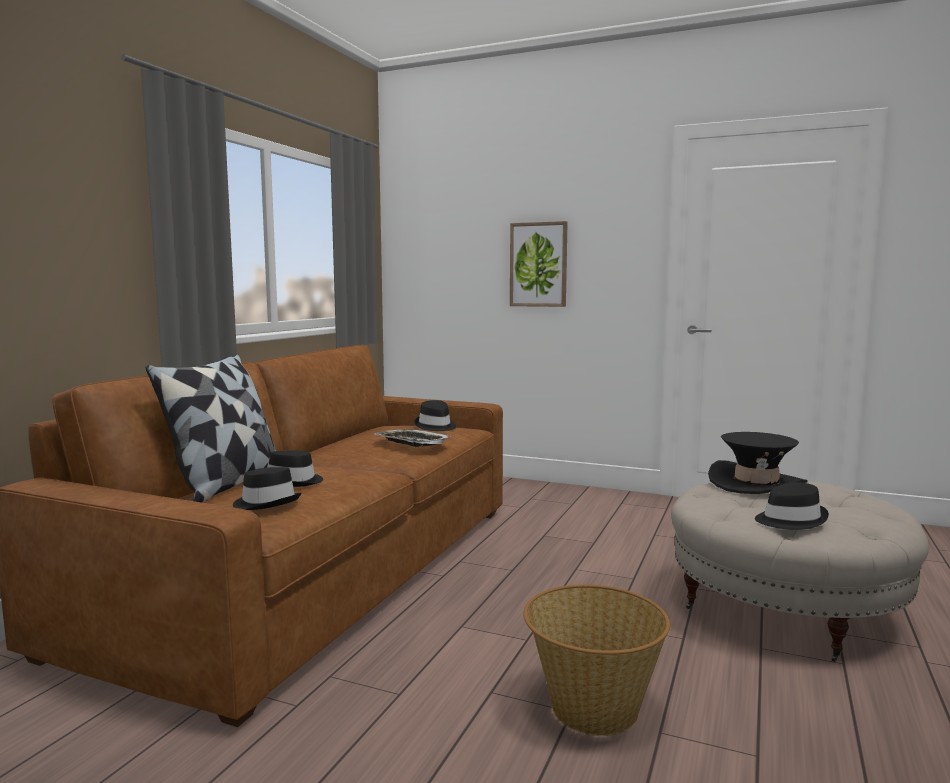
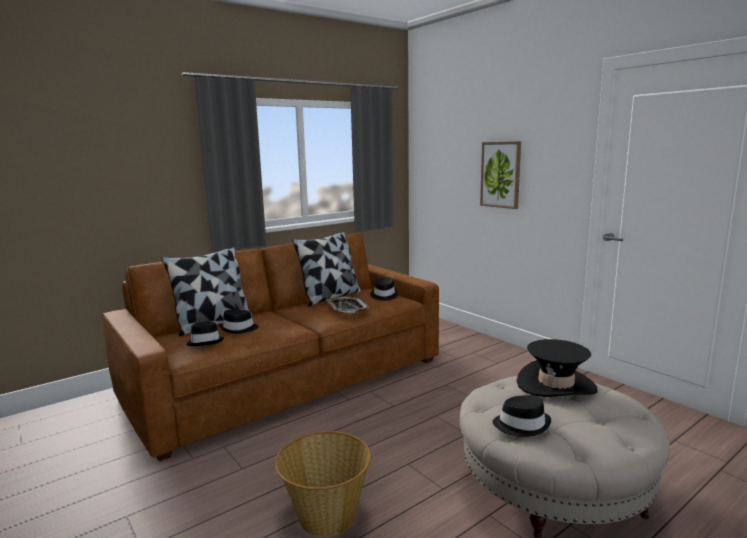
camera: 30 degrees right, 5 degrees up
none -> pillow [292,231,361,306]

